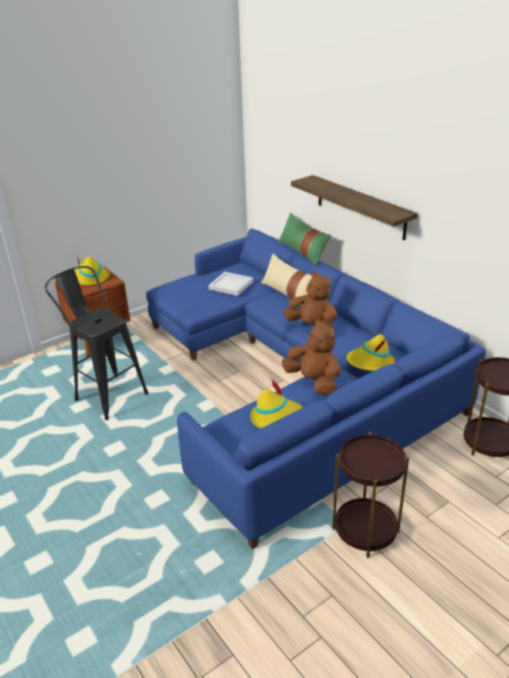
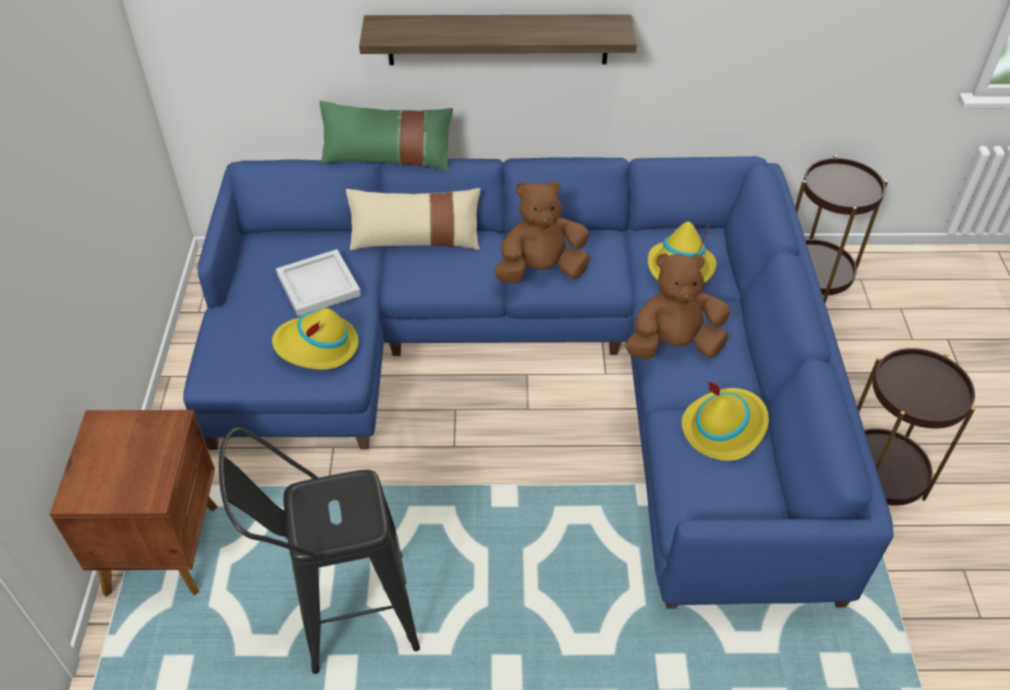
camera: 55 degrees left, 15 degrees up
yellow hat [74,256,109,285] -> yellow hat moved to [272,308,358,370]

